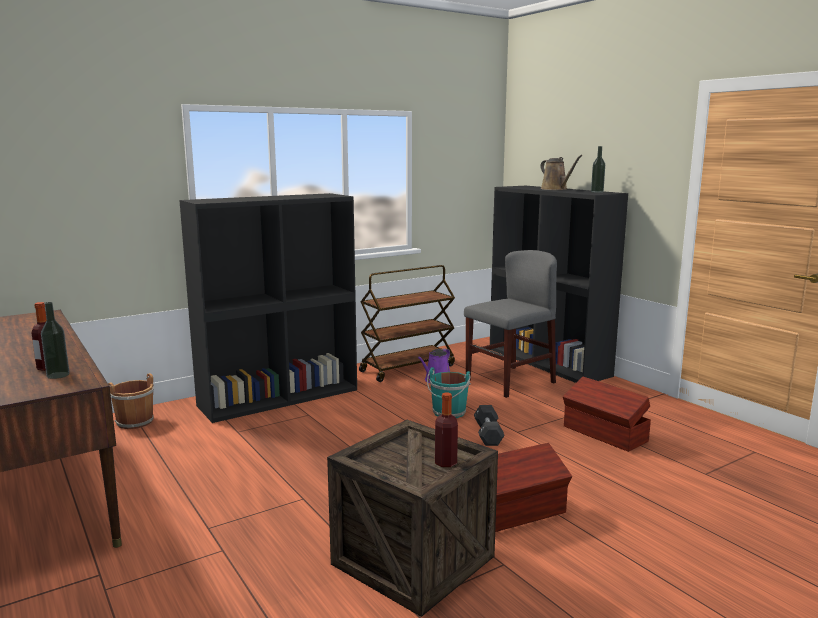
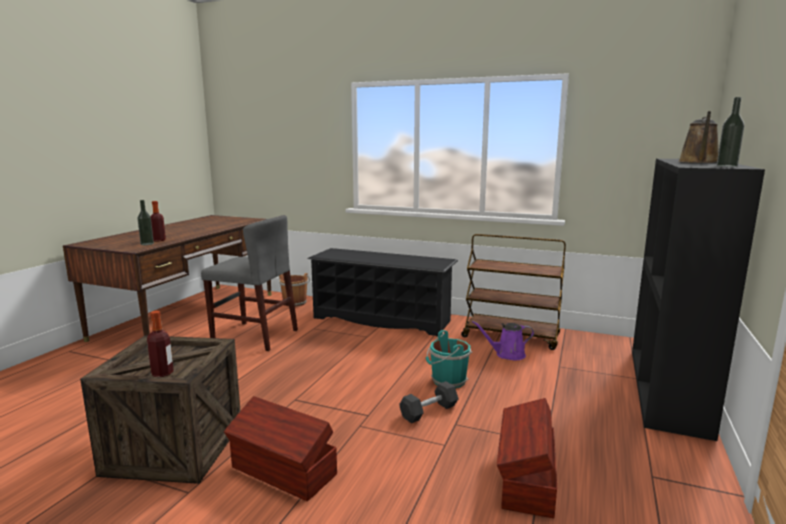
camera: 55 degrees right, 0 degrees up
black bookcase [179,193,357,423] -> black shoe rack [308,248,458,336]
grey chair [464,250,557,398] -> grey chair moved to [201,215,298,351]

